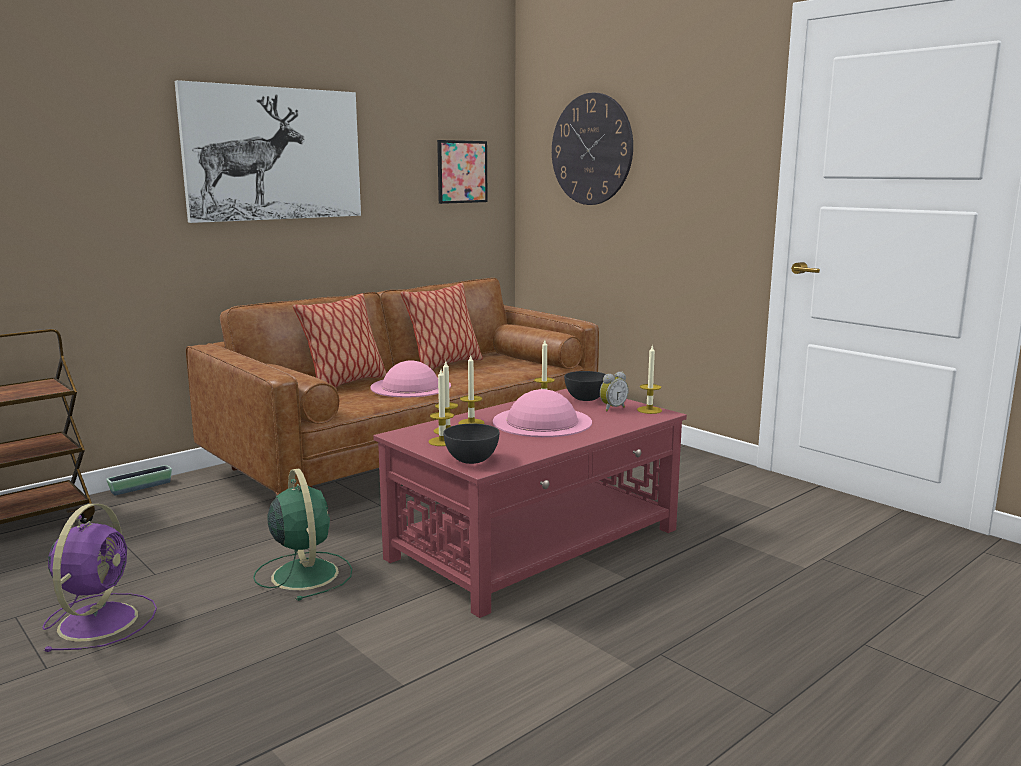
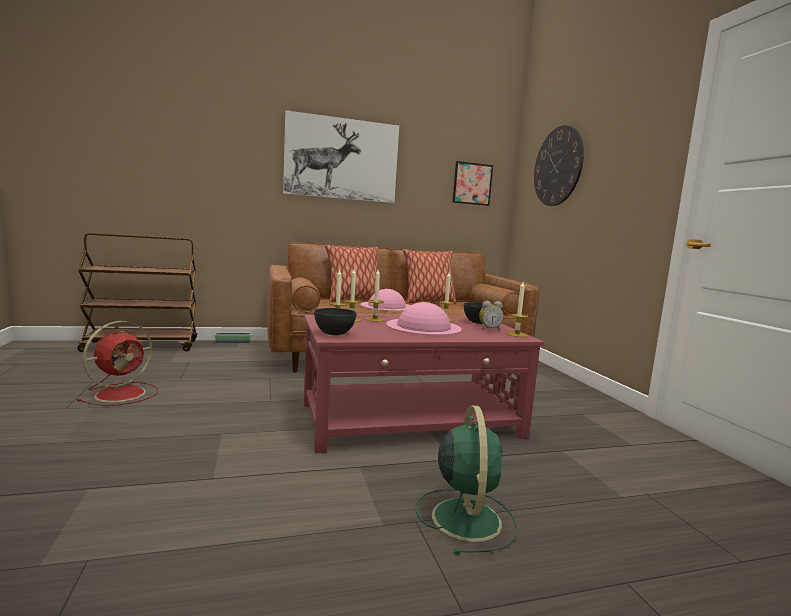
camera: 25 degrees right, 5 degrees down
purple fan [42,504,157,652] -> red fan [76,321,159,406]
green fan [253,468,352,601] -> green fan moved to [415,405,517,554]

